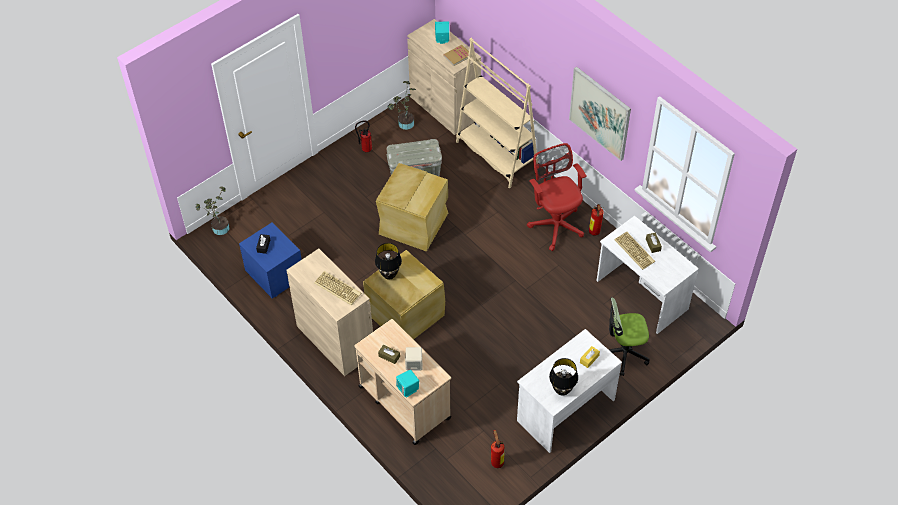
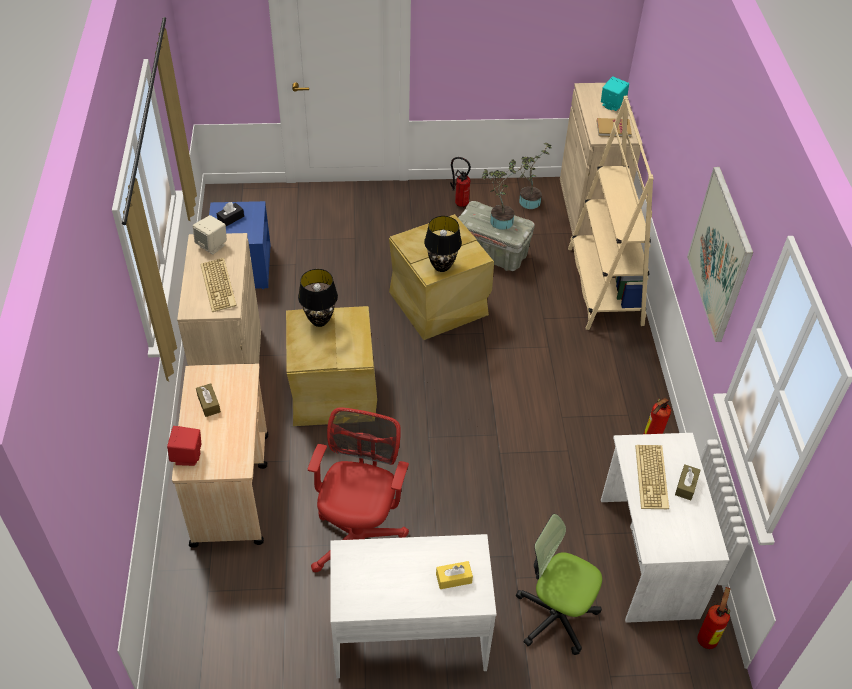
camera: 35 degrees right, 5 degrees down
potted plant [196,186,229,235] -> potted plant moved to [482,163,530,230]
turquoise speaker [396,370,419,397] -> red speaker [167,426,201,466]
beige speaker [405,347,422,370] -> beige speaker moved to [193,215,227,255]
fire extinguisher [491,430,504,468] -> fire extinguisher moved to [697,587,731,649]
red office chair [527,143,587,251] -> red office chair moved to [308,408,409,572]
black table lamp [549,358,578,396] -> black table lamp moved to [424,216,462,272]

